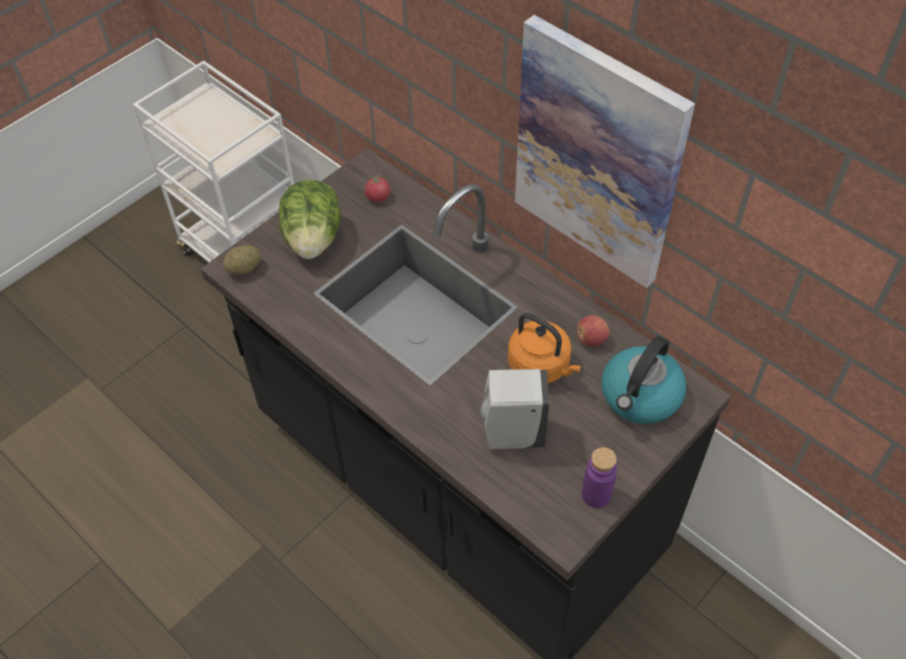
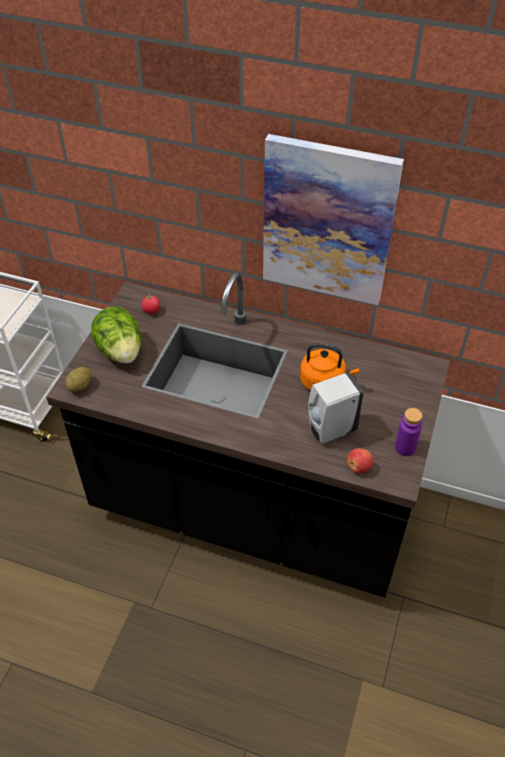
camera: 25 degrees left, 5 degrees down
apple [577,315,609,347] -> apple moved to [347,448,373,474]
kettle [601,336,687,424] -> none

